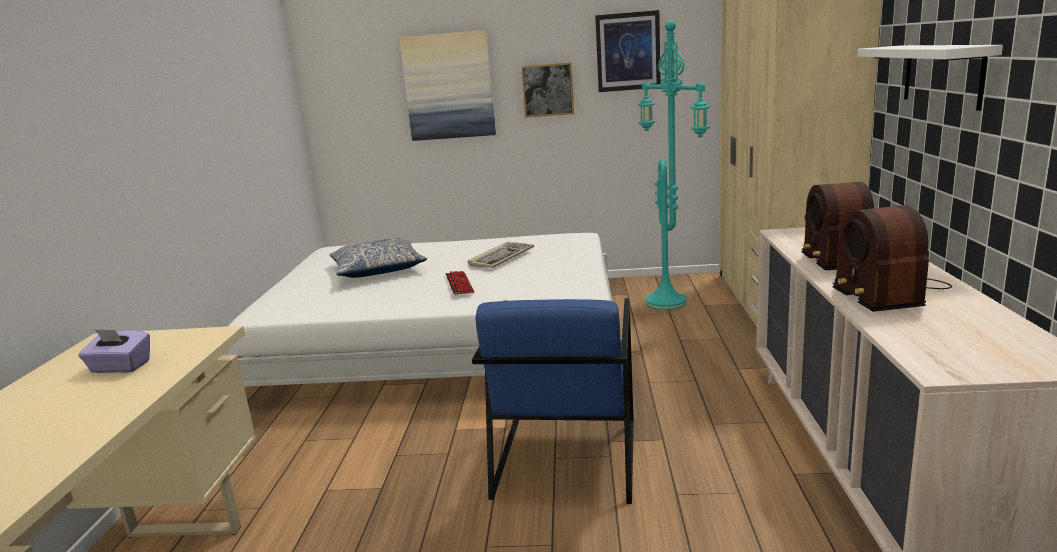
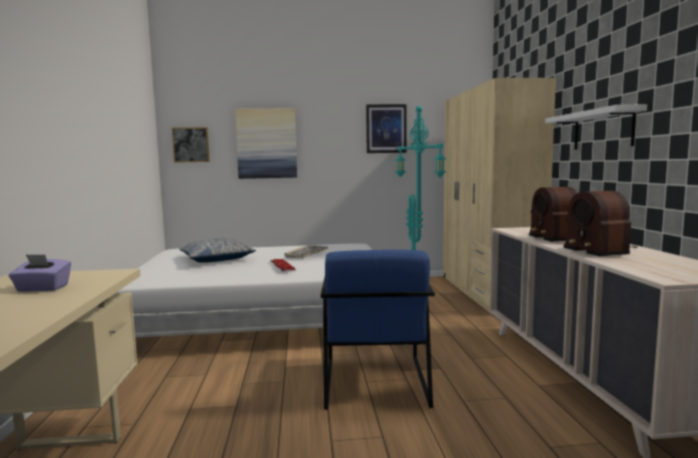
camera: 10 degrees left, 10 degrees down
picture [521,62,574,118] -> picture moved to [172,127,210,163]

